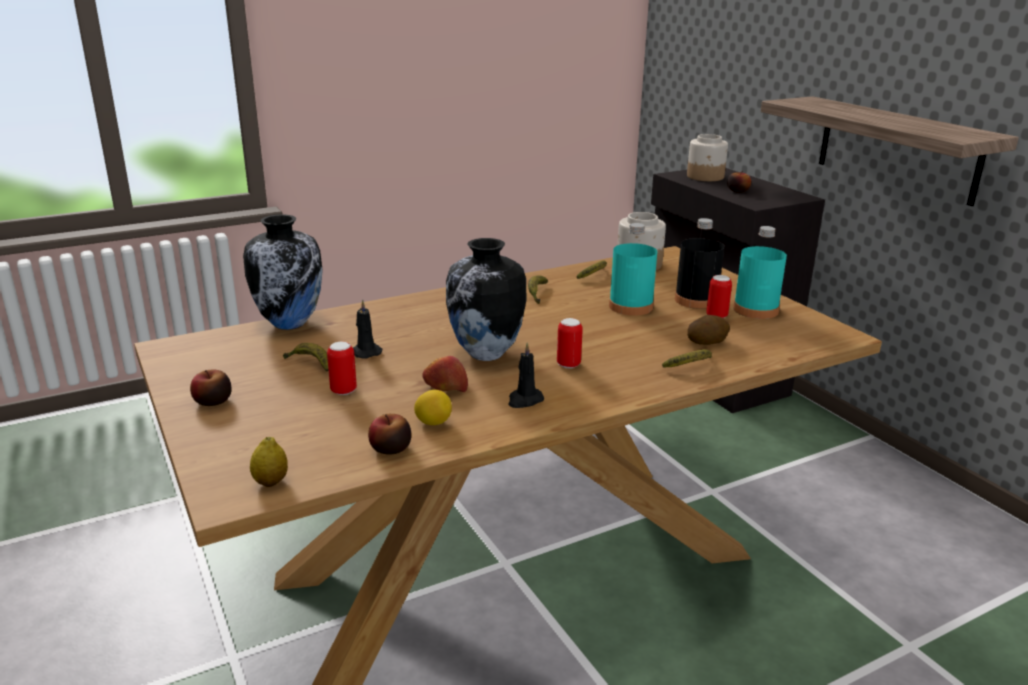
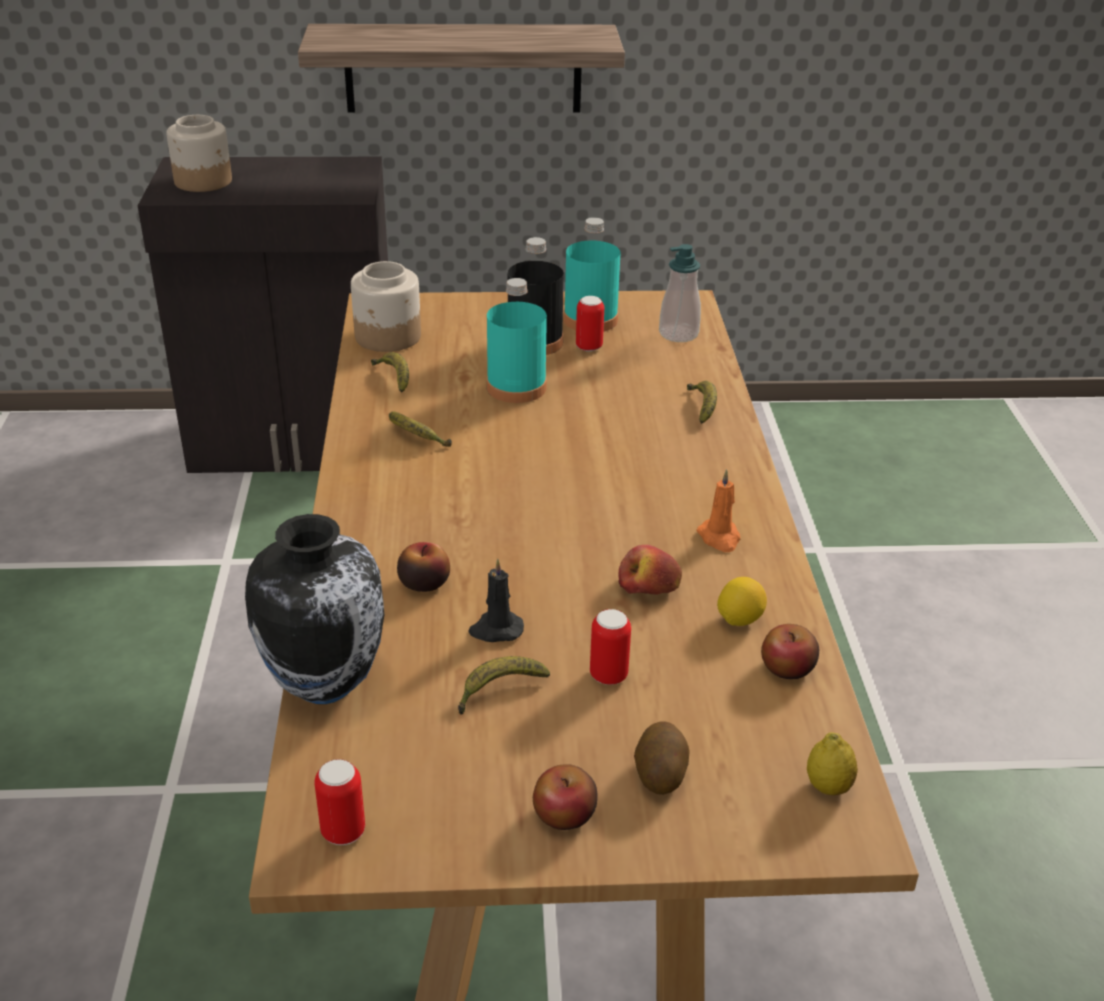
camera: 65 degrees left, 10 degrees up
vase [446,238,526,361] -> none
black candle [508,343,544,408] -> orange candle [697,469,740,552]
can [557,318,583,368] -> can moved to [314,759,365,845]
potato [688,315,730,345] -> potato moved to [634,721,690,795]
apple [727,171,751,193] -> apple moved to [397,542,450,592]
none -> soap dispenser [659,244,701,342]

